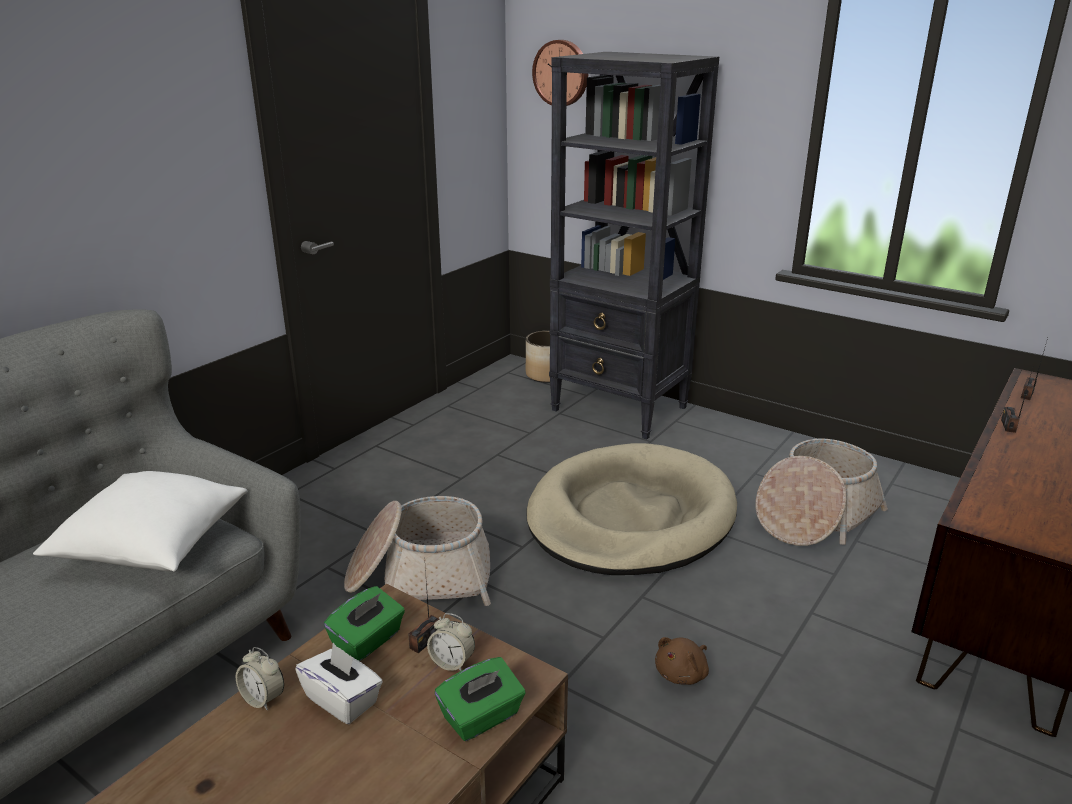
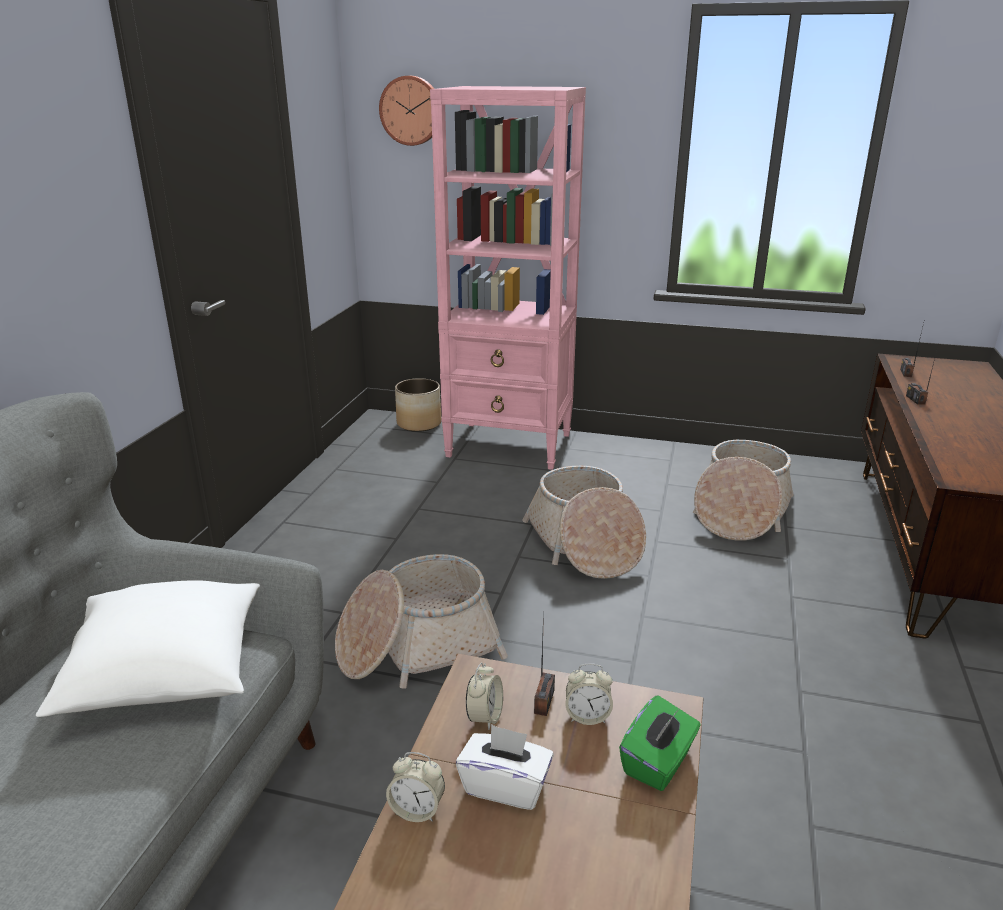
camera: 20 degrees left, 0 degrees up
green tissue box [324,586,405,661] -> alarm clock [466,662,503,730]
beige dog bed [526,443,737,575] -> basket [522,466,646,579]
black bookcase [549,52,719,439] -> pink bookcase [430,86,586,470]
brown plush toy [655,637,709,685] -> none

